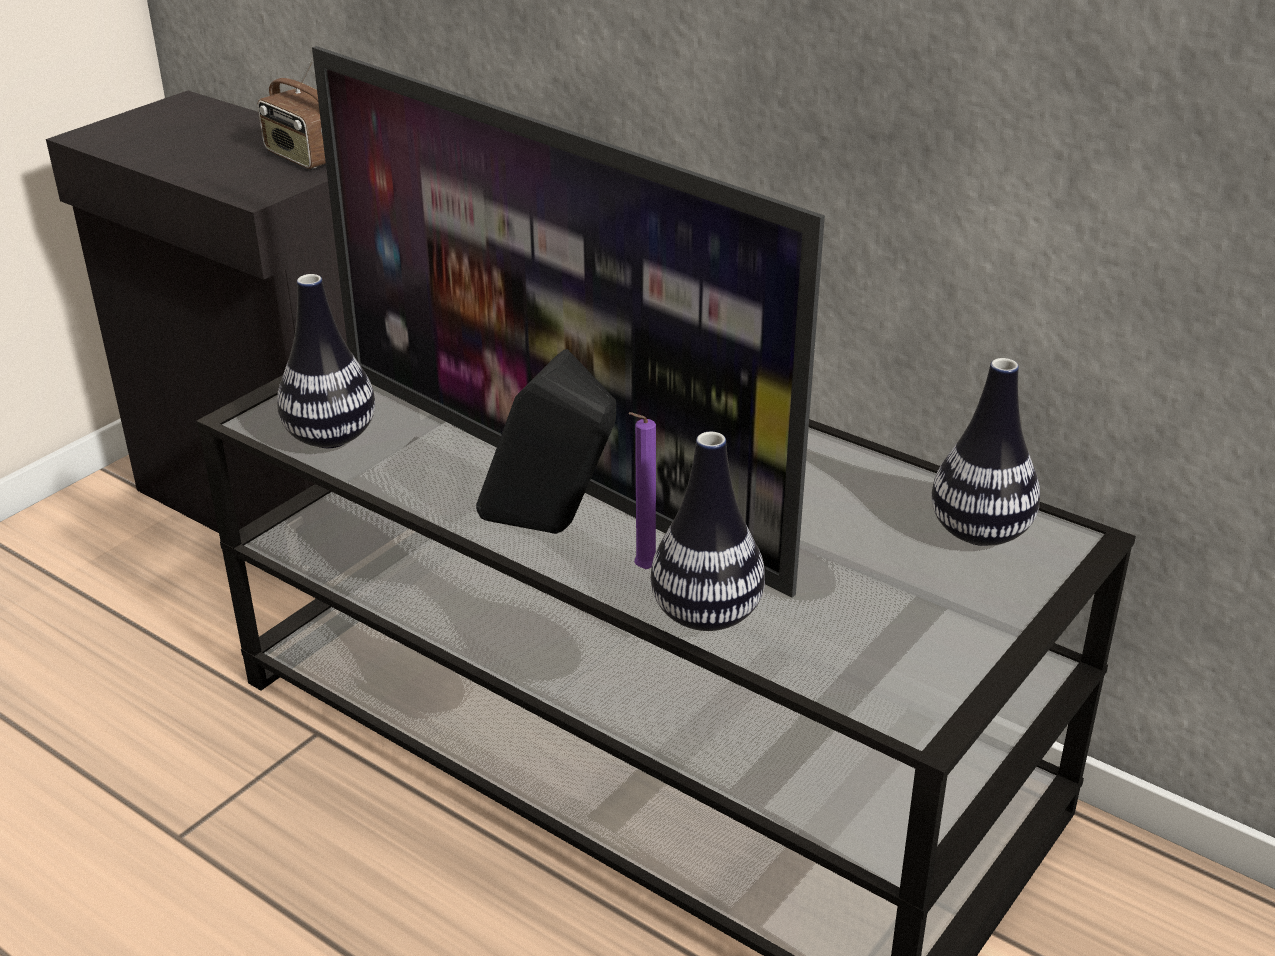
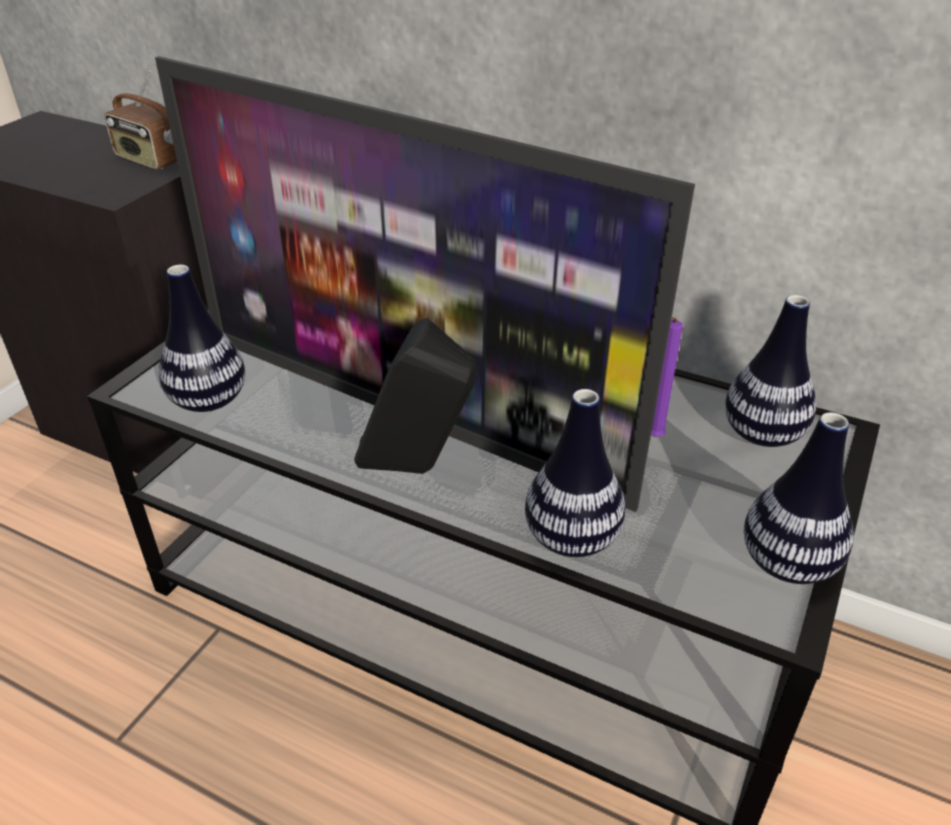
camera: 10 degrees left, 5 degrees up
purple candle [628,412,656,569] -> purple candle moved to [651,317,683,437]
none -> vase [744,412,854,584]

